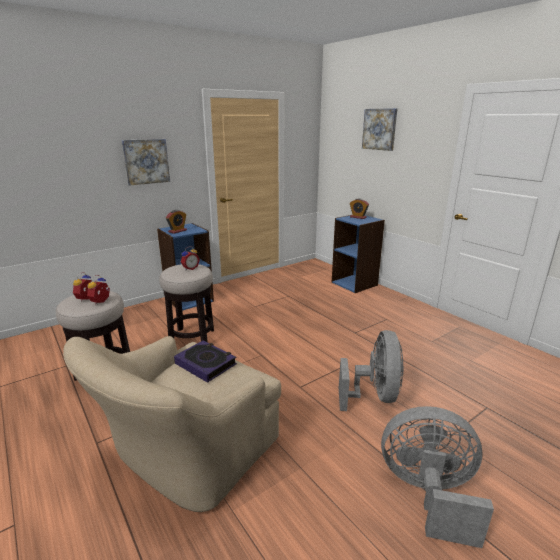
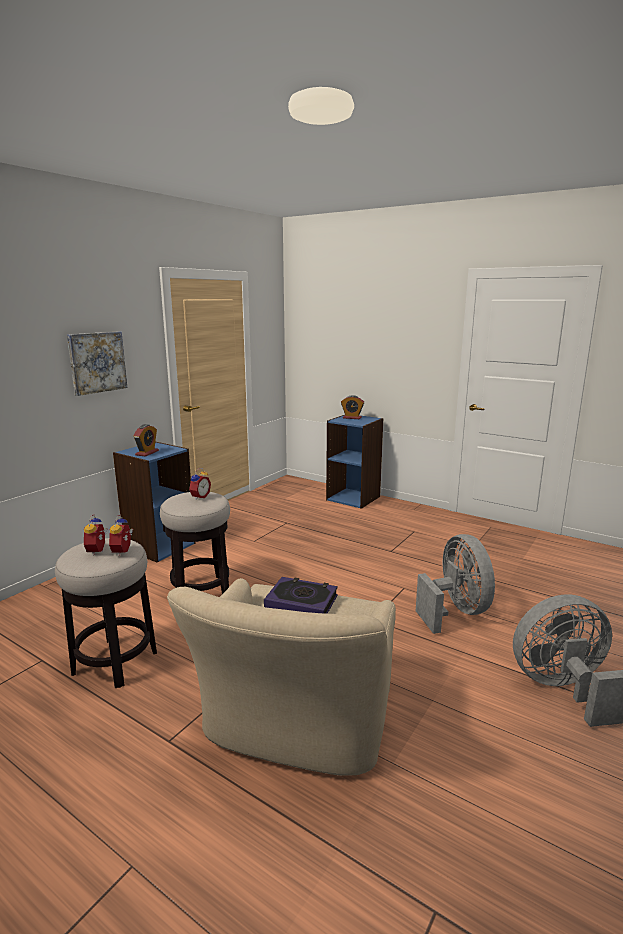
camera: 20 degrees left, 5 degrees down
picture [362,108,398,151] -> none

